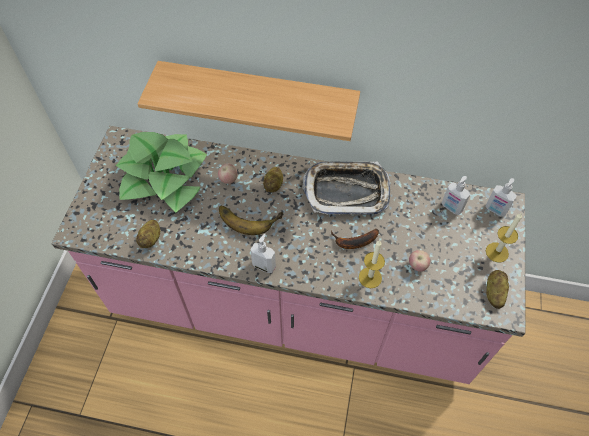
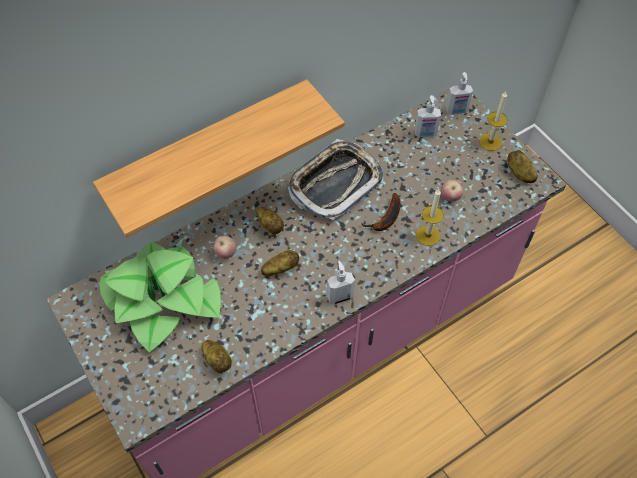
camera: 45 degrees left, 0 degrees up
banana [219,206,283,235] -> potato [261,250,299,276]

